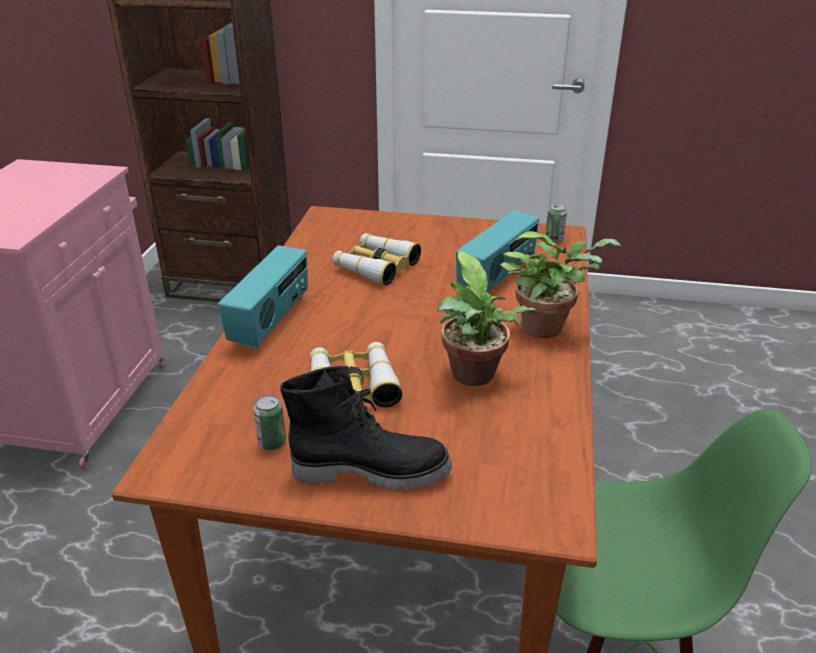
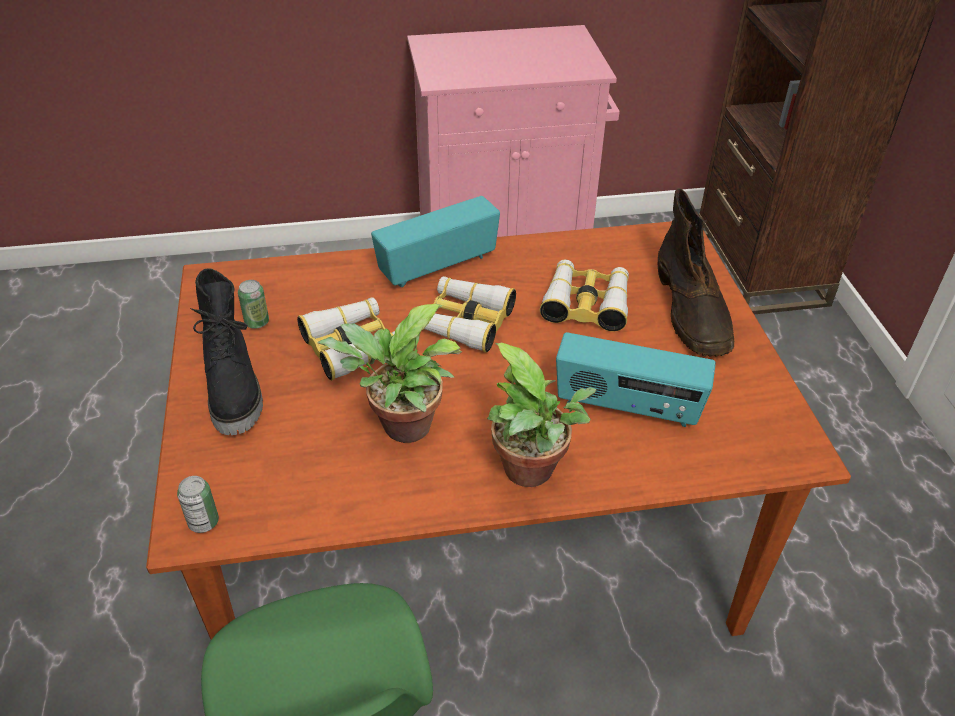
camera: 70 degrees right, 10 degrees up
radio [218,246,308,350] -> radio turned 150 degrees clockwise [371,196,500,287]
can [545,204,567,243] -> can moved to [177,476,219,533]
none -> binoculars [423,276,516,353]
none -> brown boot [658,188,734,357]

